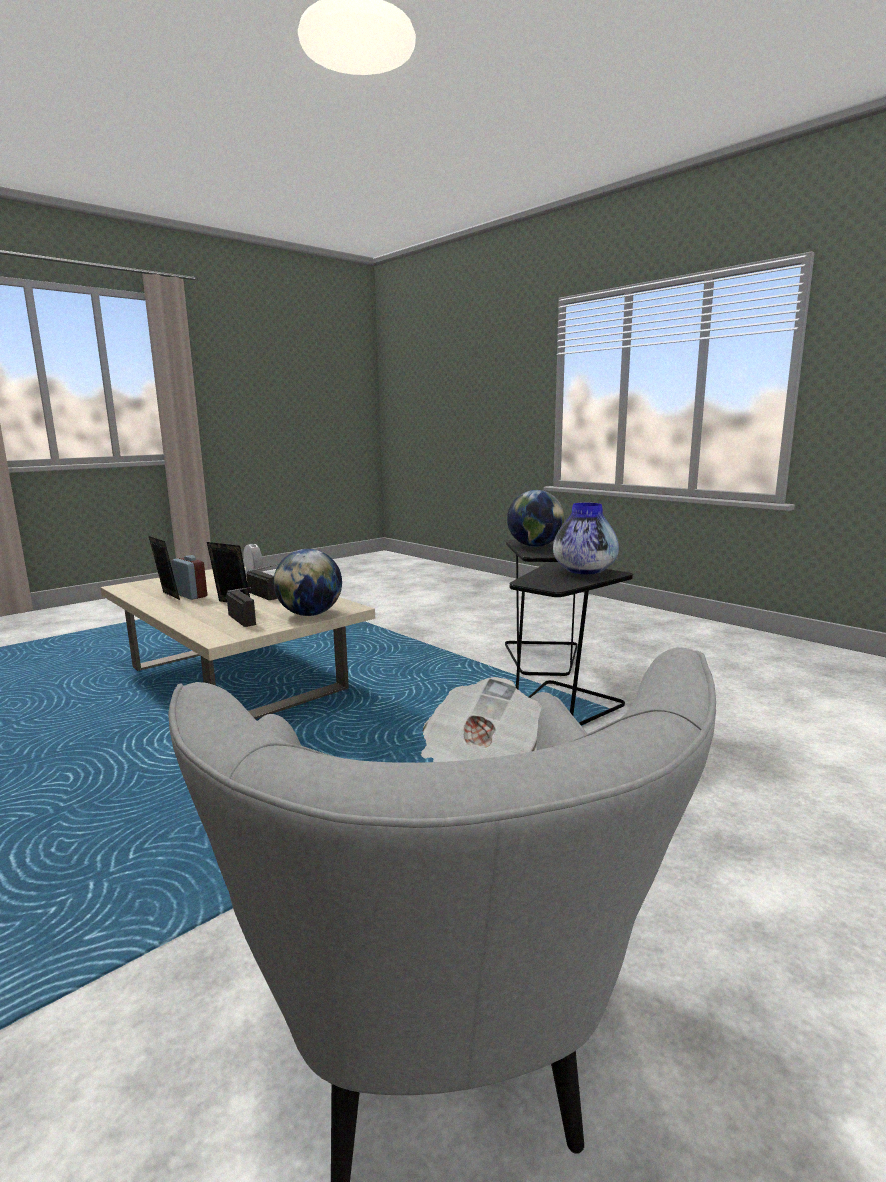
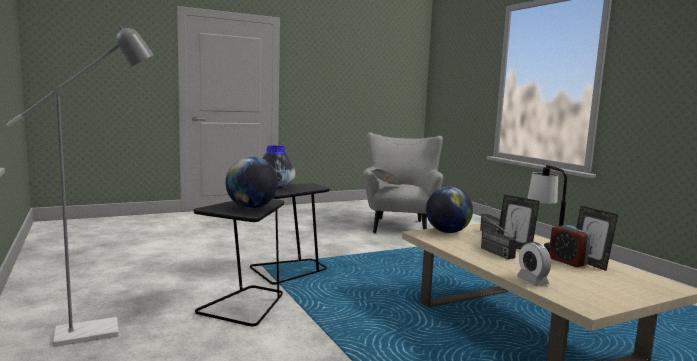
camera: 165 degrees left, 5 degrees down
none -> grey floor lamp [6,25,153,347]
none -> table lamp [527,165,567,252]

